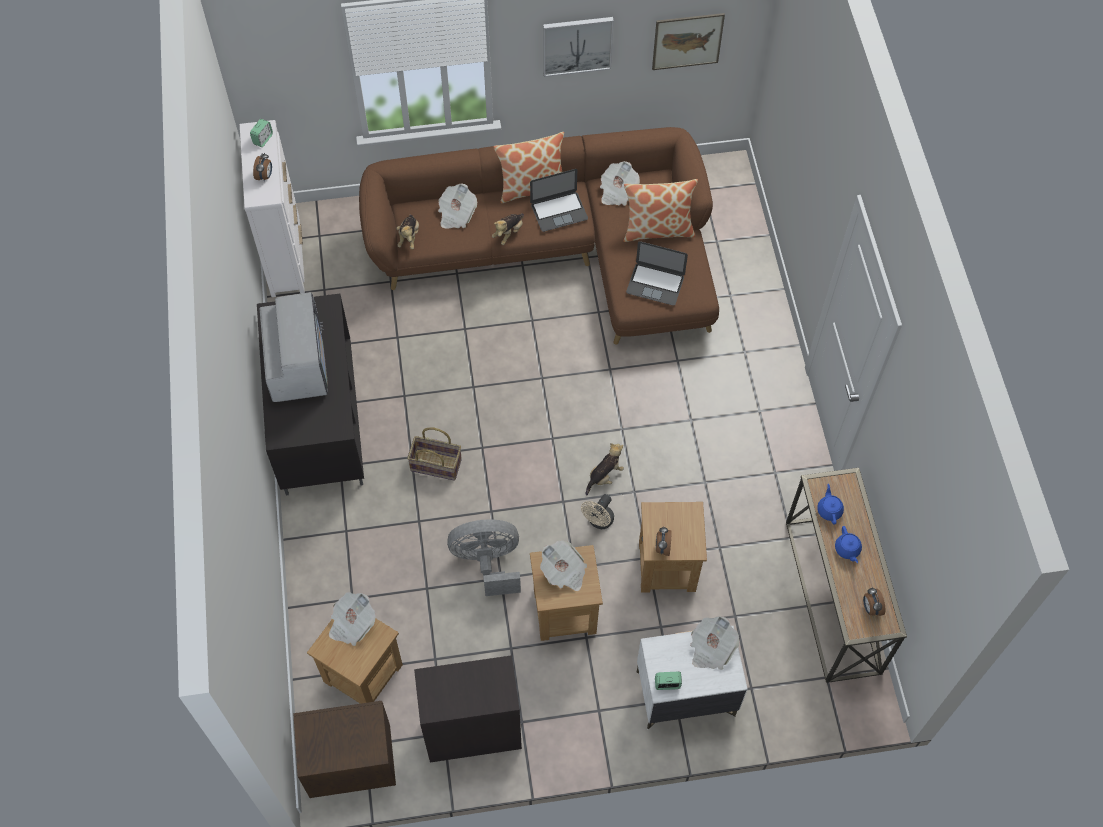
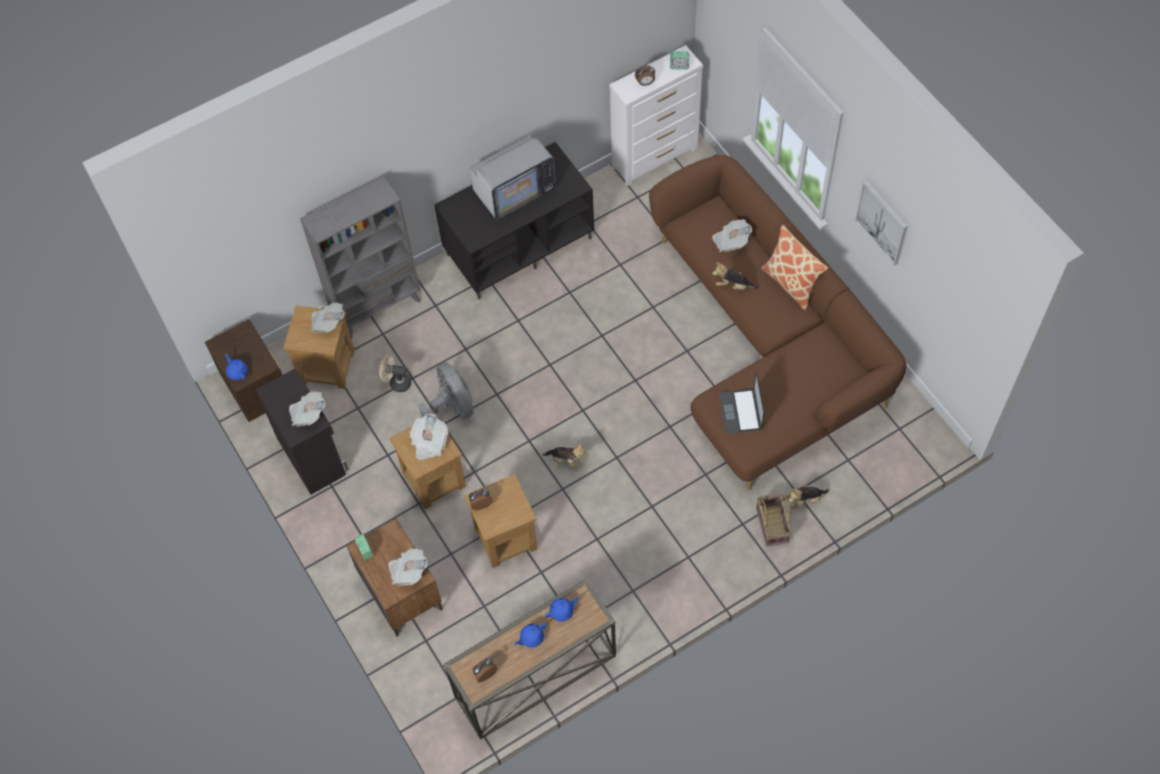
camera: 70 degrees right, 0 degrees up
plush toy [396,214,419,250] -> plush toy moved to [788,485,829,509]
basket [407,427,462,481] -> basket moved to [756,493,792,546]
laptop [530,169,588,232] -> none
beige fan [581,494,614,529] -> beige fan moved to [379,354,411,392]
newspaper [600,161,640,206] -> newspaper moved to [289,392,325,426]
pillow [623,179,698,242] -> none
white nightstand [637,626,748,730] -> brown nightstand [346,518,443,637]
picture [652,13,725,70] -> none
none -> blue teapot [225,354,248,380]
none -> grey bookcase [300,176,421,339]

